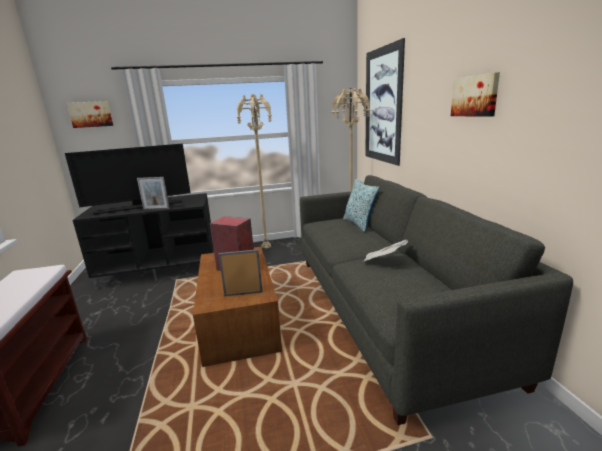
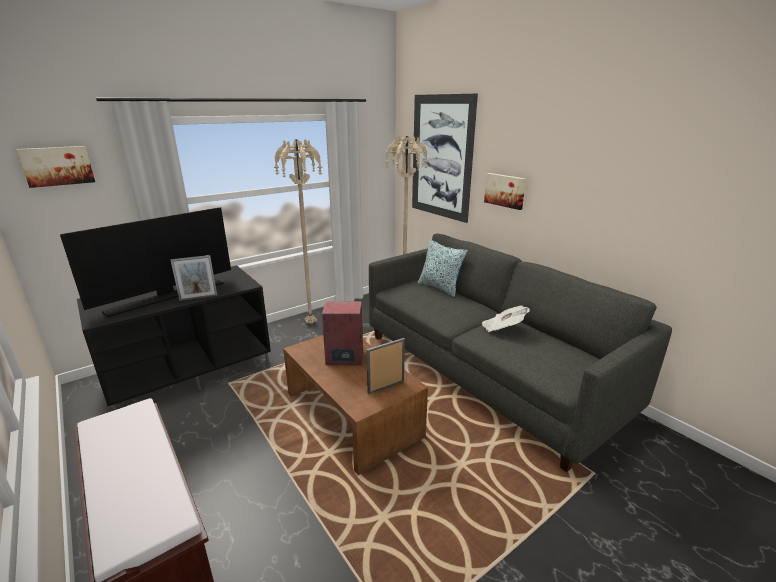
camera: 25 degrees left, 5 degrees up
picture [451,72,500,117] -> picture moved to [484,173,526,210]

